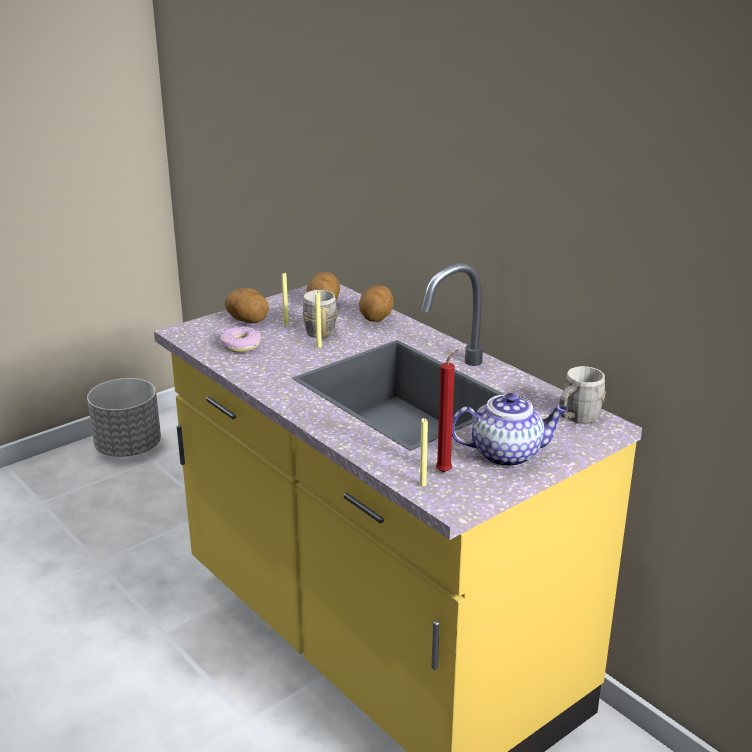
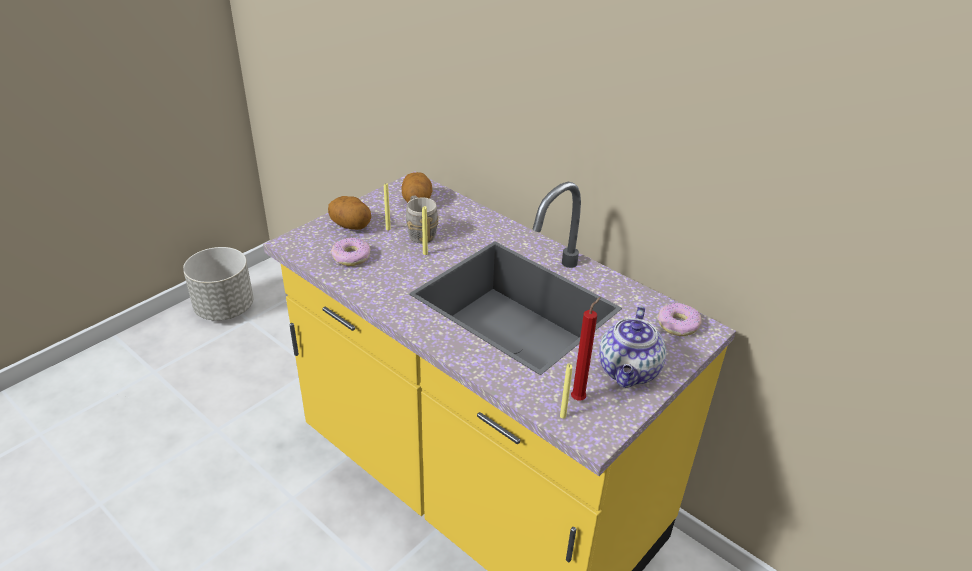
camera: 10 degrees left, 10 degrees up
potato [359,285,394,322] -> none
teapot [452,393,568,467] -> teapot turned 120 degrees clockwise [599,306,666,388]
grey mug [559,366,606,424] -> donut [657,303,701,336]

